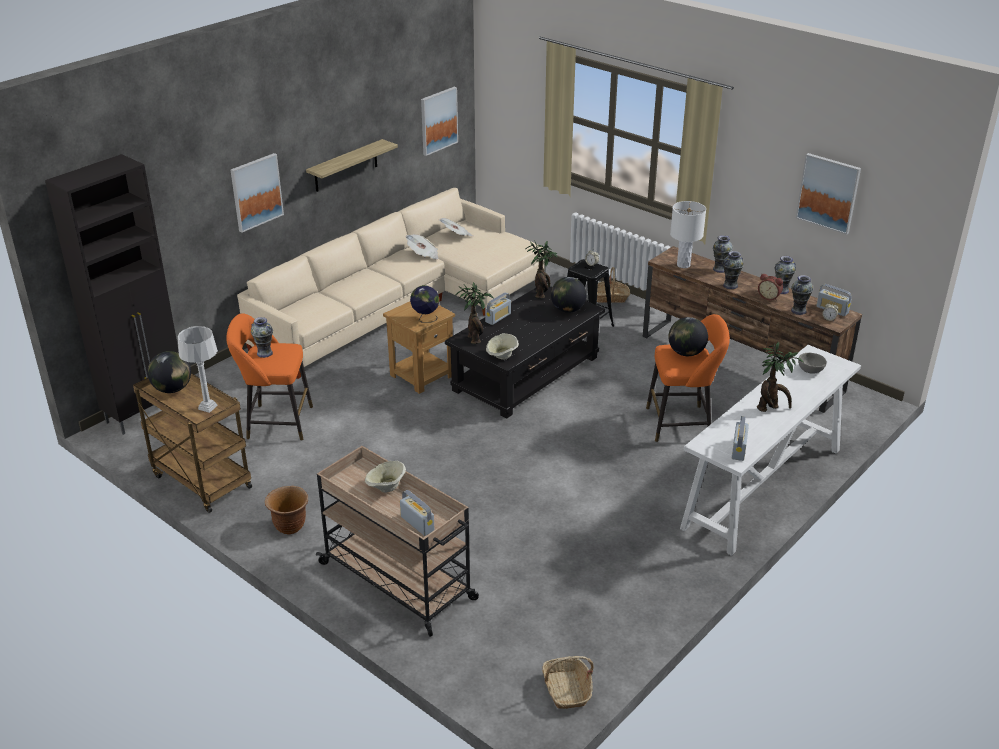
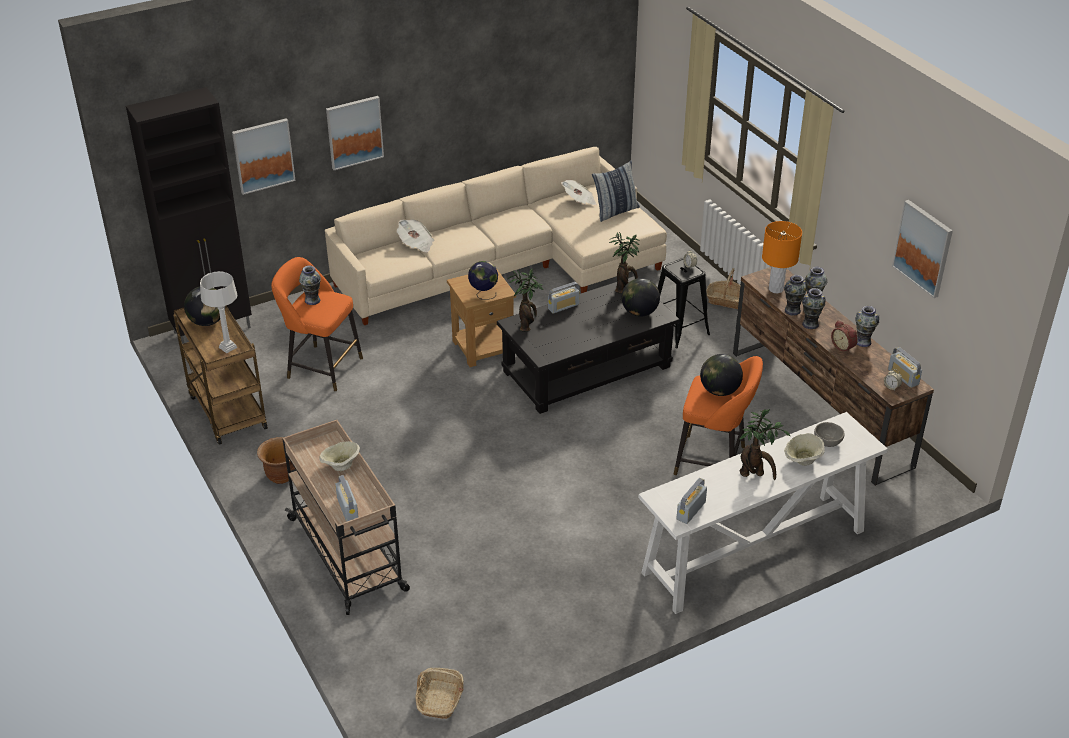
camera: 20 degrees right, 5 degrees up
shelf [306,139,398,192] -> none
newspaper [405,234,438,260] -> newspaper moved to [397,219,434,253]
picture [421,87,458,156] -> picture moved to [232,118,296,195]
beige bowl [486,333,519,360] -> beige bowl moved to [784,433,825,466]
white table lamp [670,201,706,268] -> orange table lamp [762,221,802,293]
vase [791,275,813,315] -> vase moved to [784,275,807,315]
none -> pillow [592,160,640,222]

